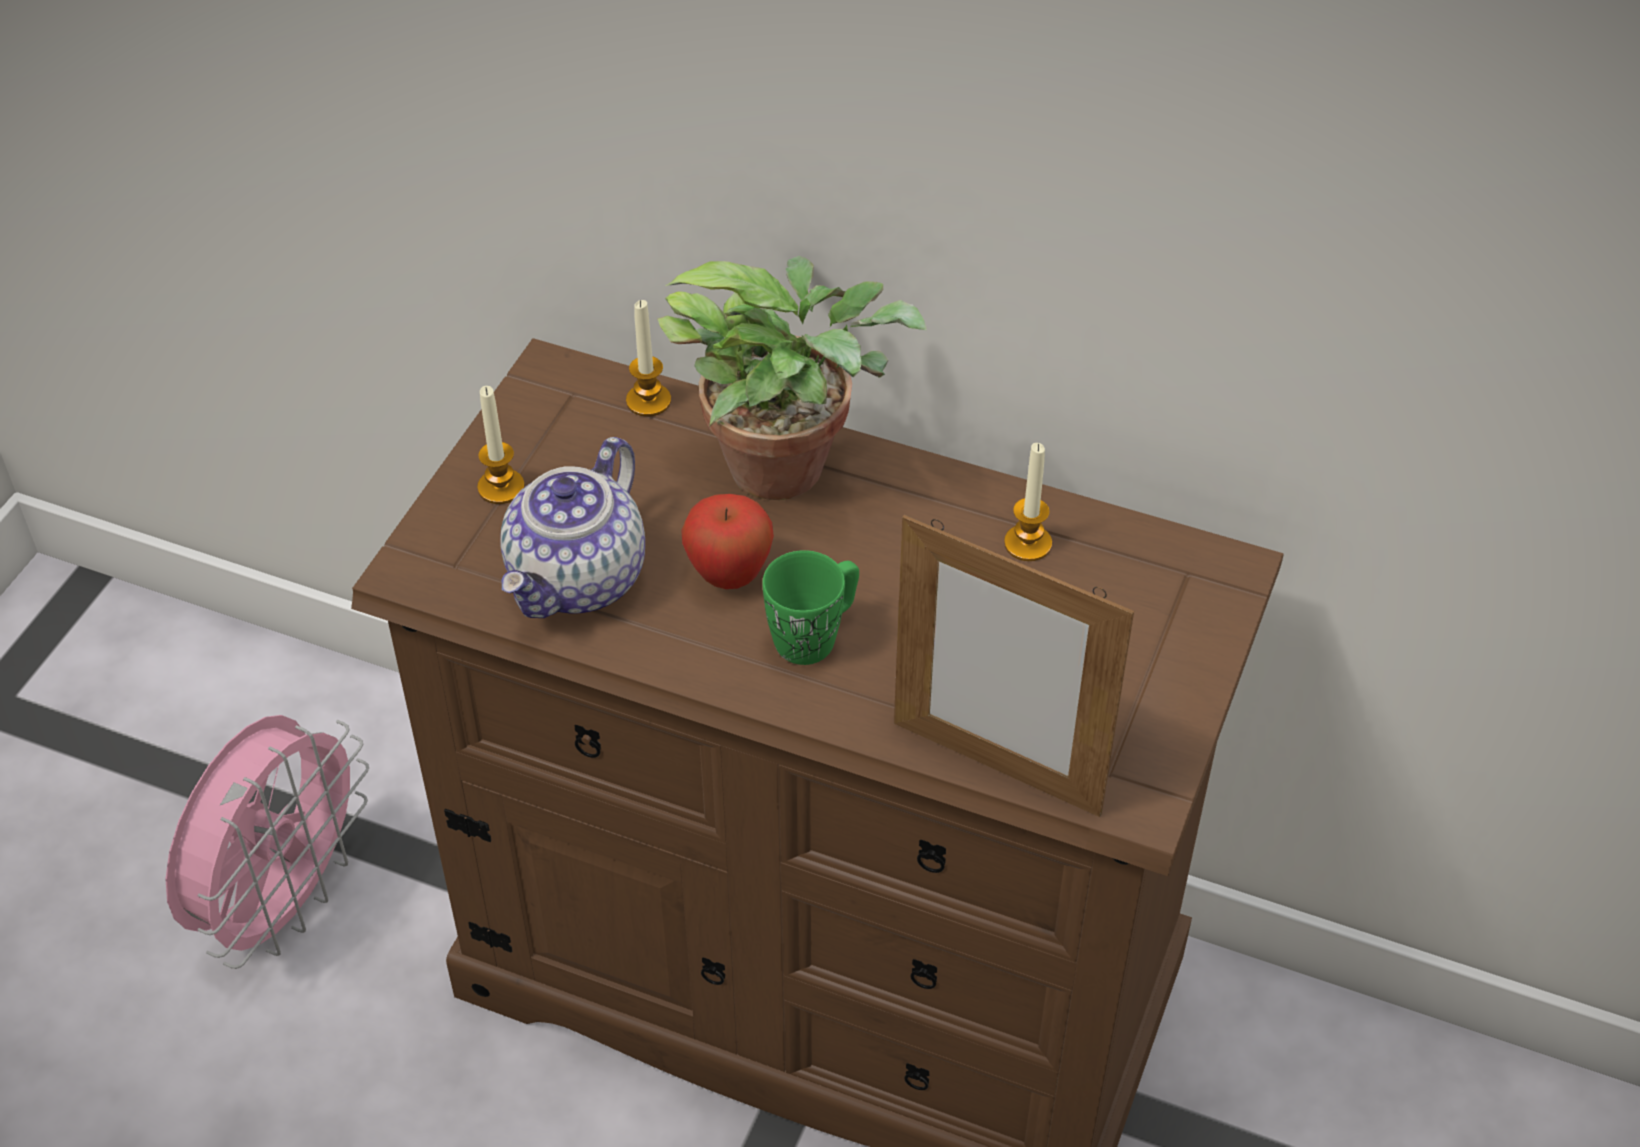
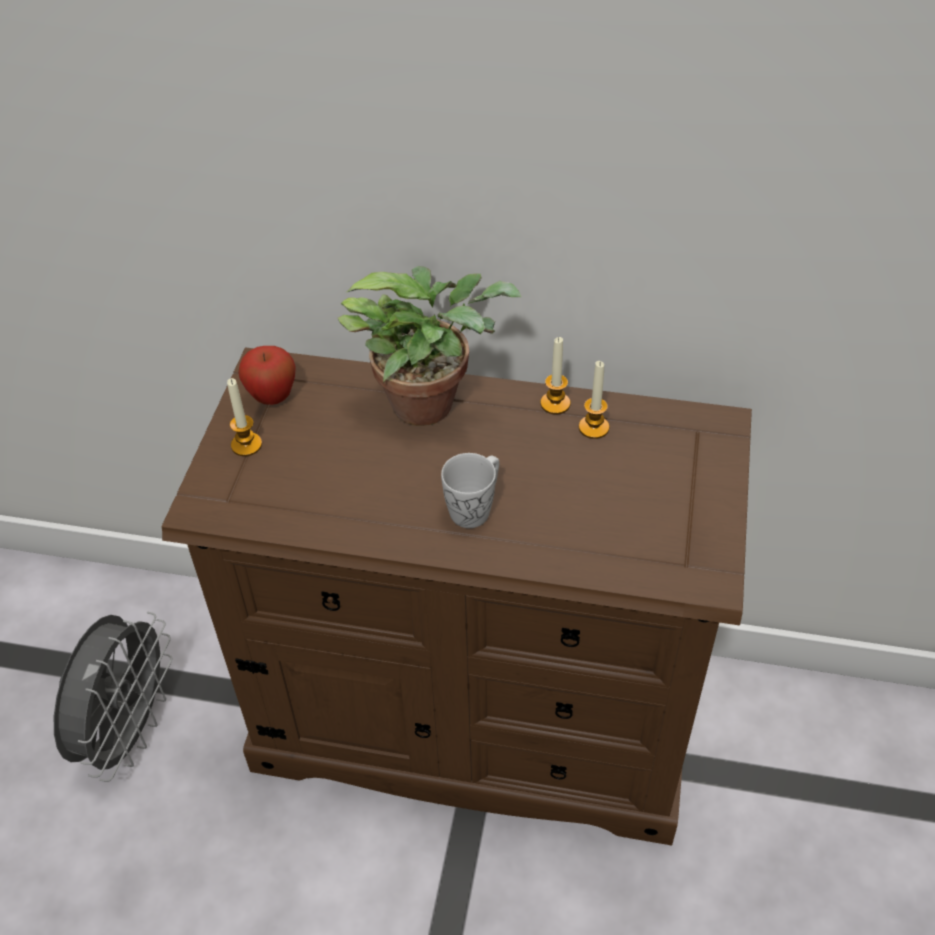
camera: 10 degrees left, 0 degrees up
pink fan [165,715,369,969] -> grey fan [54,611,173,782]
teapot [500,437,645,618] -> none
candle [626,300,671,417] -> candle moved to [540,337,570,414]
apple [681,494,774,589] -> apple moved to [238,346,296,405]
green mug [762,550,859,665] -> white mug [441,453,499,528]
picture frame [894,515,1134,817] -> none

